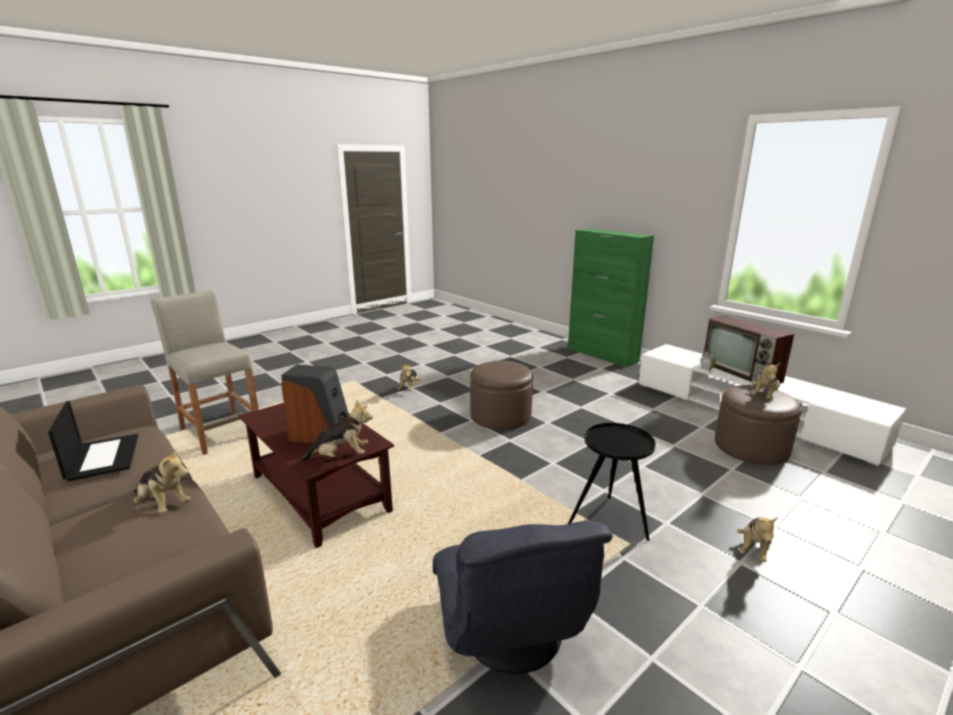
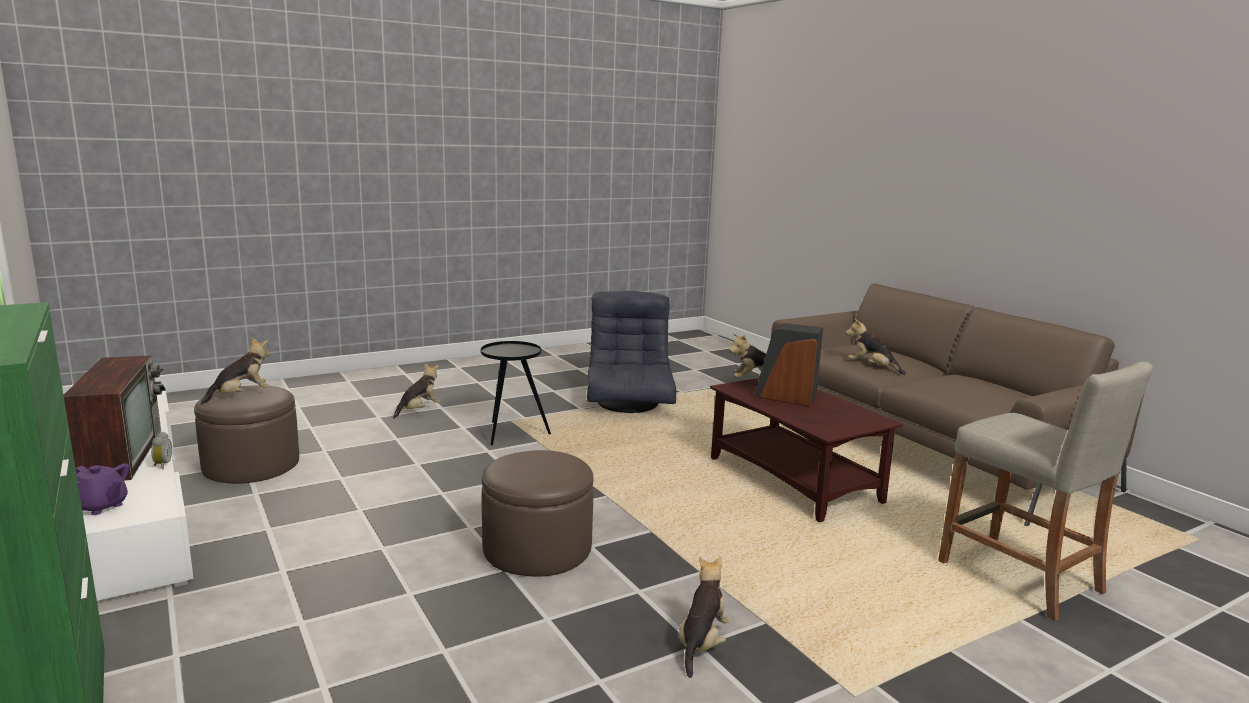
camera: 170 degrees left, 5 degrees down
laptop [48,401,138,481] -> none
none -> purple teapot [75,463,129,515]

